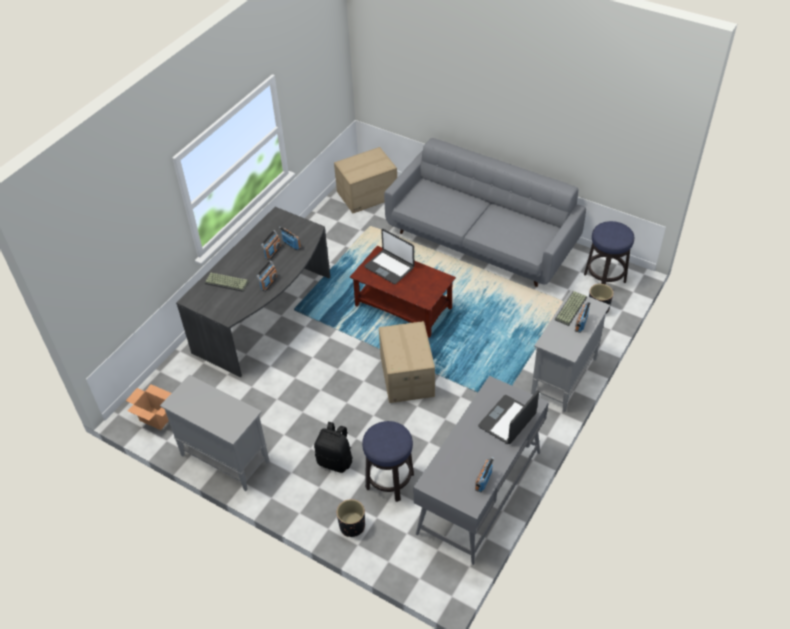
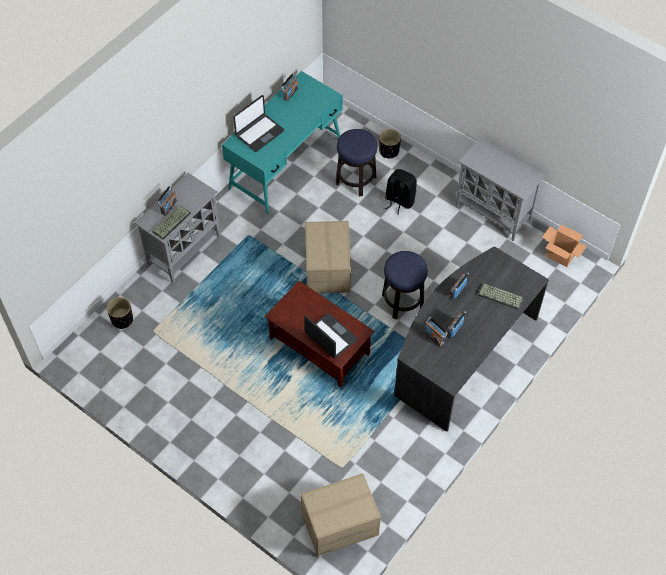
camera: 175 degrees left, 10 degrees up
grey sofa [384,138,586,287] -> none
grey desk [413,376,549,565] -> turquoise desk [222,71,343,215]
stool [584,221,634,285] -> stool moved to [382,251,428,320]

